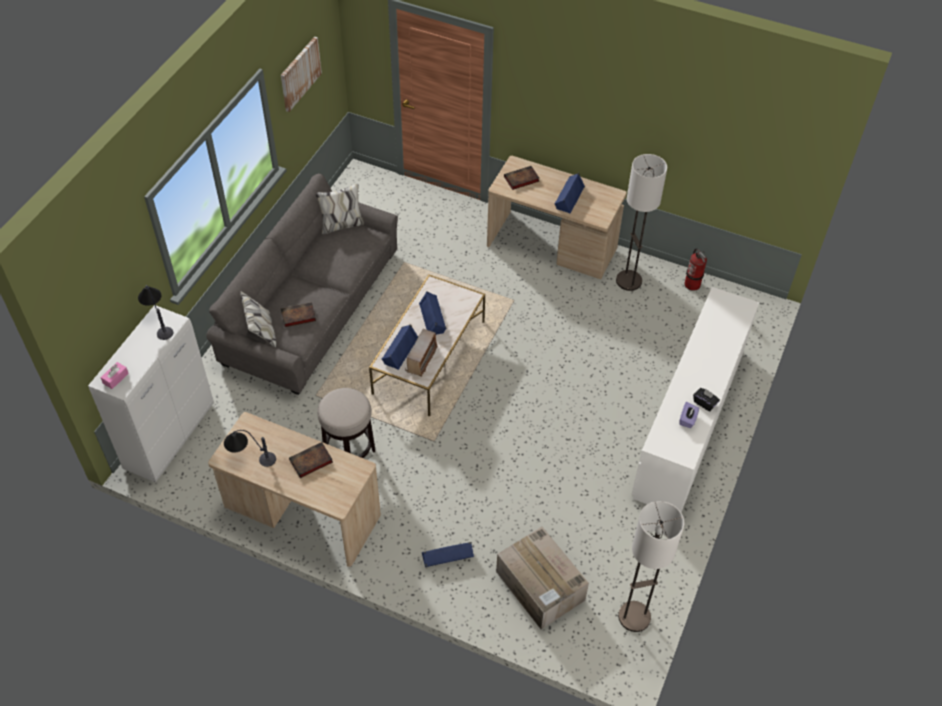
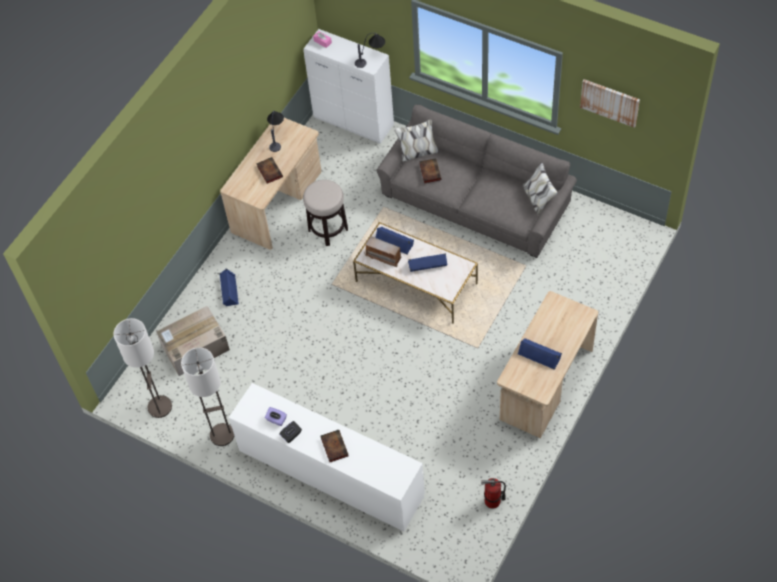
camera: 100 degrees right, 5 degrees up
book [504,166,539,190] -> book moved to [321,430,349,462]
floor lamp [616,154,667,291] -> floor lamp moved to [181,347,234,446]

